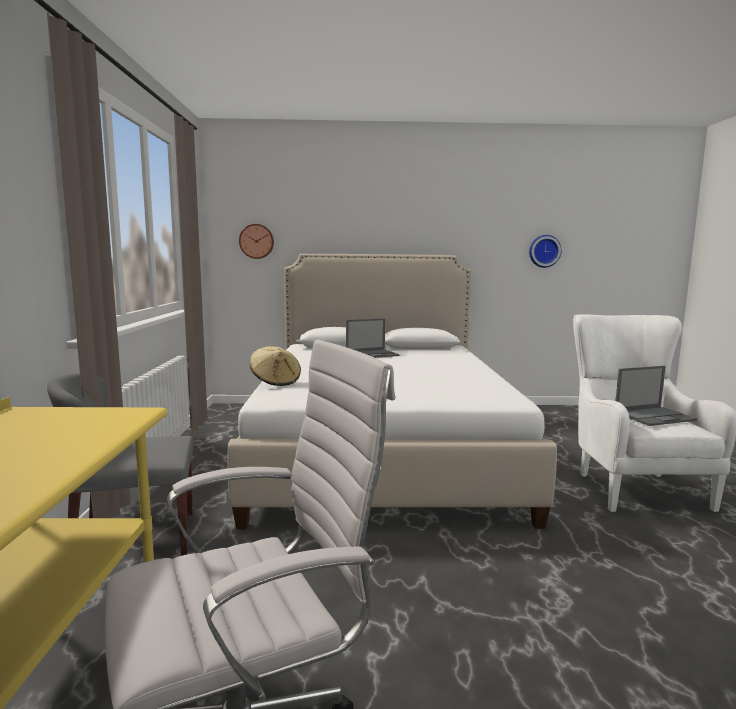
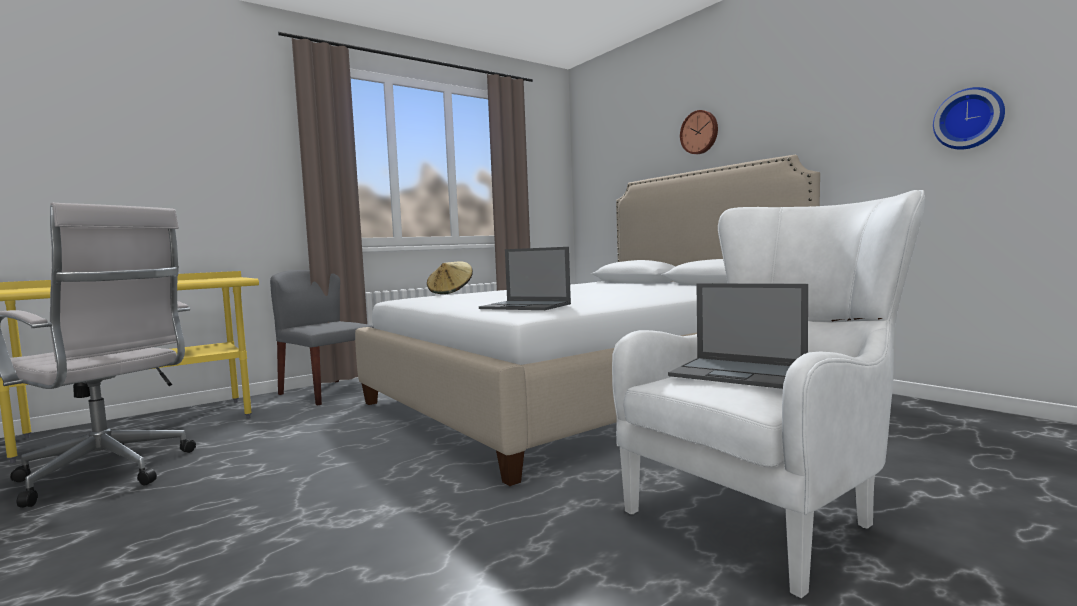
camera: 55 degrees right, 5 degrees down
wall clock [239,224,274,259] -> wall clock moved to [680,110,718,154]
laptop [346,318,400,358] -> laptop moved to [479,247,571,310]

